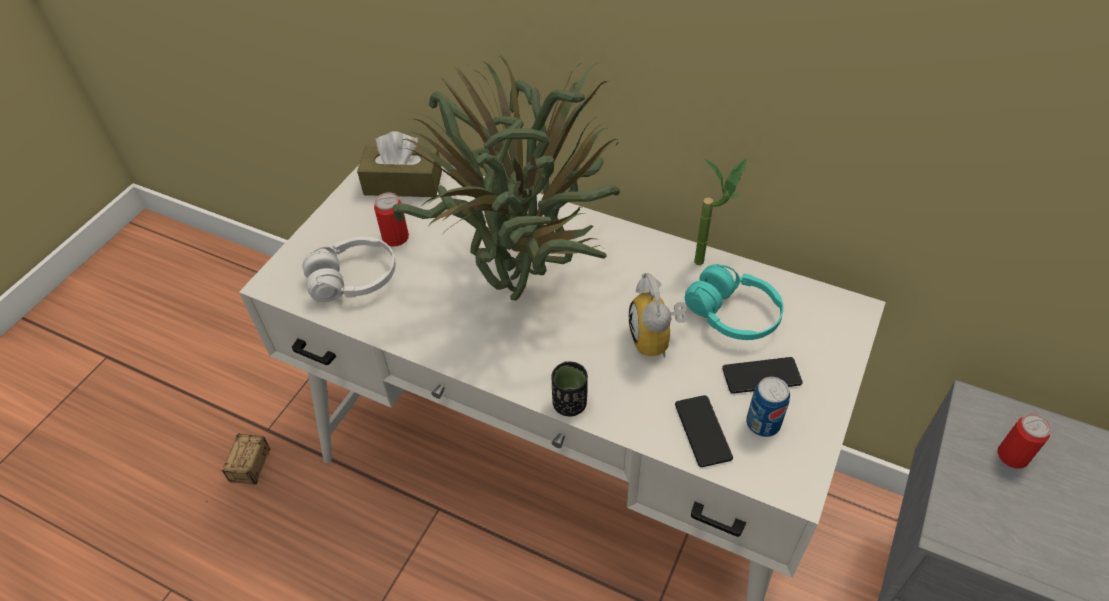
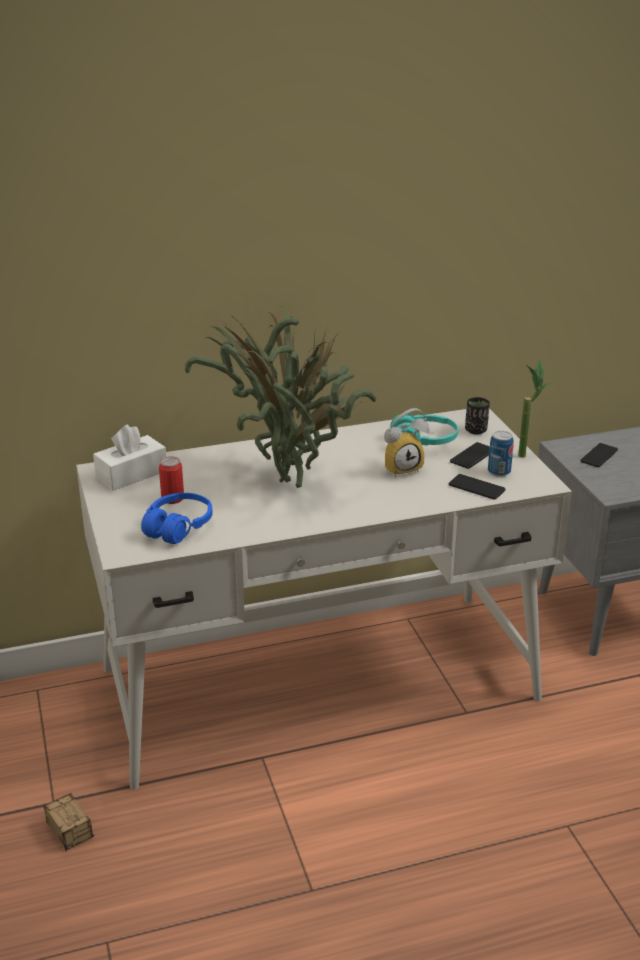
camera: 45 degrees left, 20 degrees down
white headphones [303,236,396,302] -> blue headphones [141,493,213,544]
brown tissue box [357,131,442,197] -> white tissue box [93,424,166,491]
black cup [551,361,588,417] -> black cup moved to [465,397,490,435]
alarm clock [629,273,687,357] -> alarm clock turned 60 degrees counterclockwise [384,408,429,478]
potted plant [694,158,747,265] -> potted plant moved to [518,359,550,458]
can [997,414,1051,468] -> phone [580,443,618,467]

